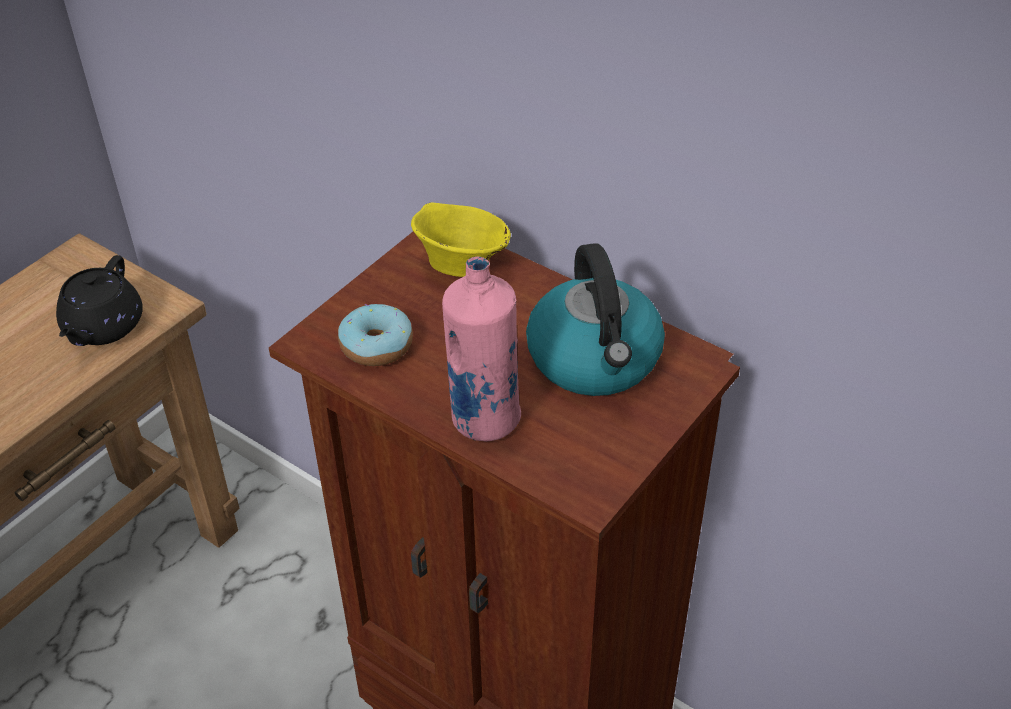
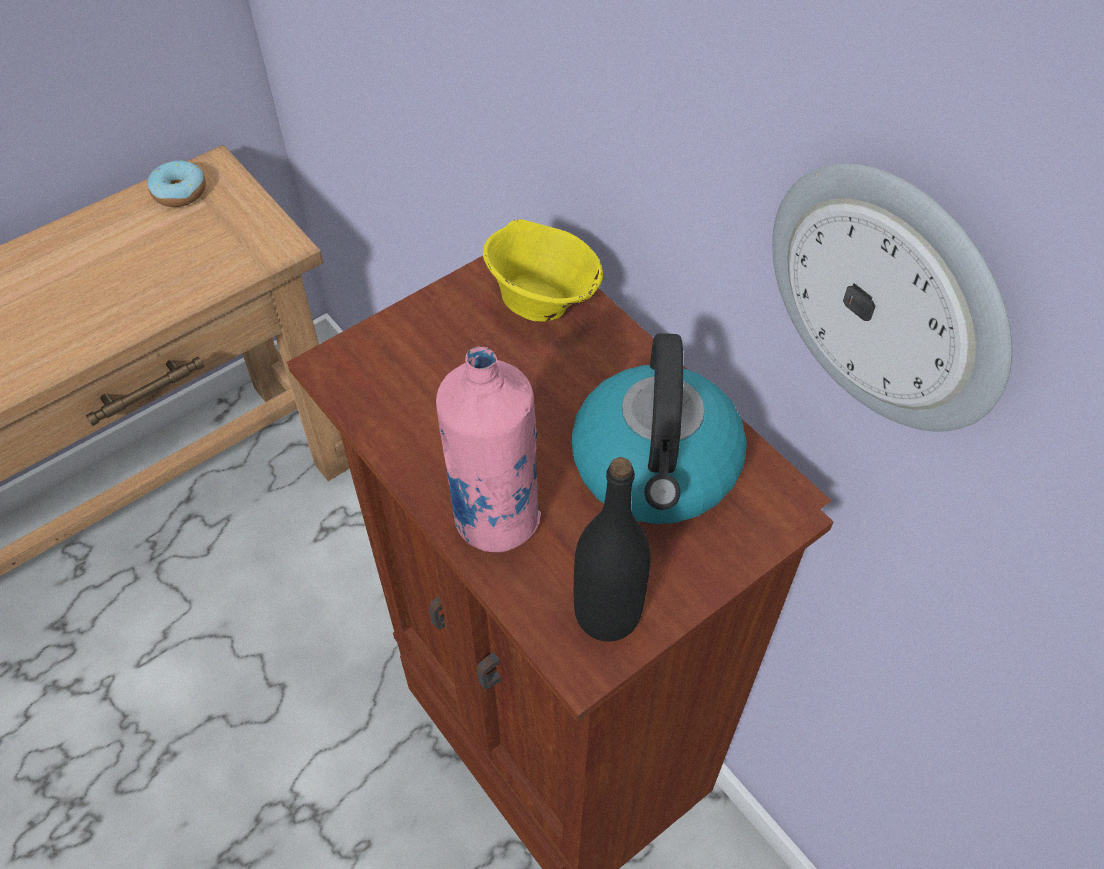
camera: 15 degrees right, 10 degrees up
black teapot [56,255,143,346] -> none
donut [338,304,413,366] -> donut moved to [148,161,206,207]
none -> black bottle [574,457,650,642]
none -> wall clock [772,163,1012,432]

